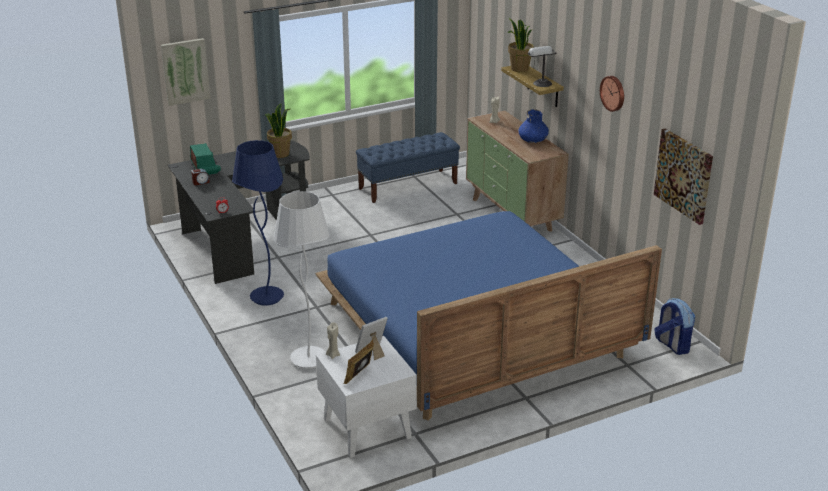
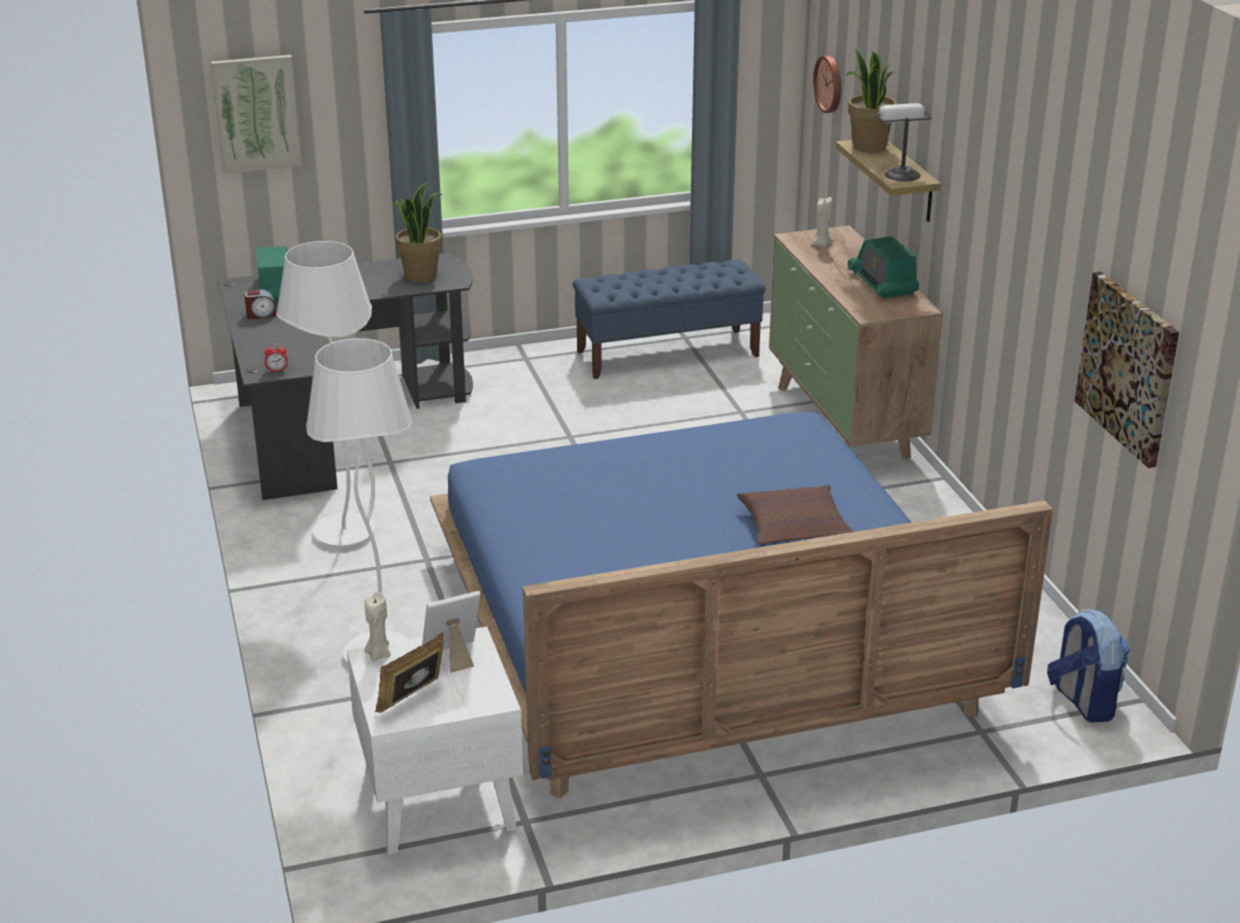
camera: 10 degrees right, 0 degrees up
blue floor lamp [232,140,284,306] -> white floor lamp [276,241,376,548]
blue vase [518,109,549,143] -> radio [848,236,919,298]
wall clock [600,76,624,112] -> wall clock moved to [813,56,841,113]
none -> brown pillow [737,485,853,545]

